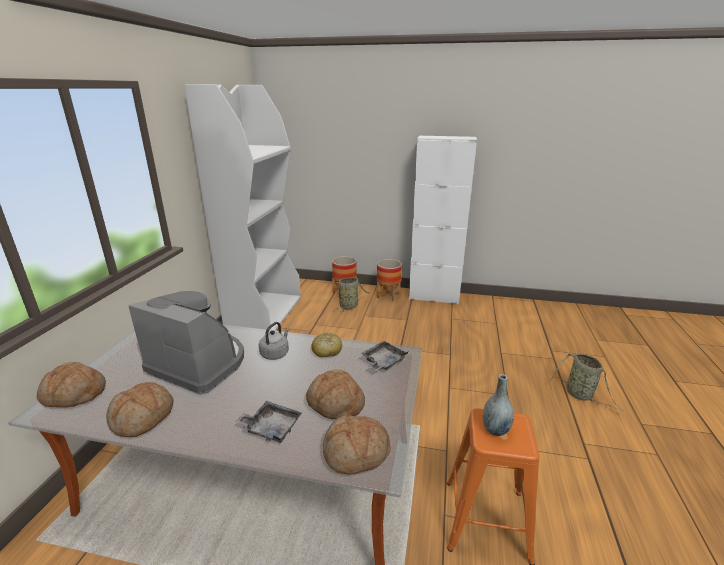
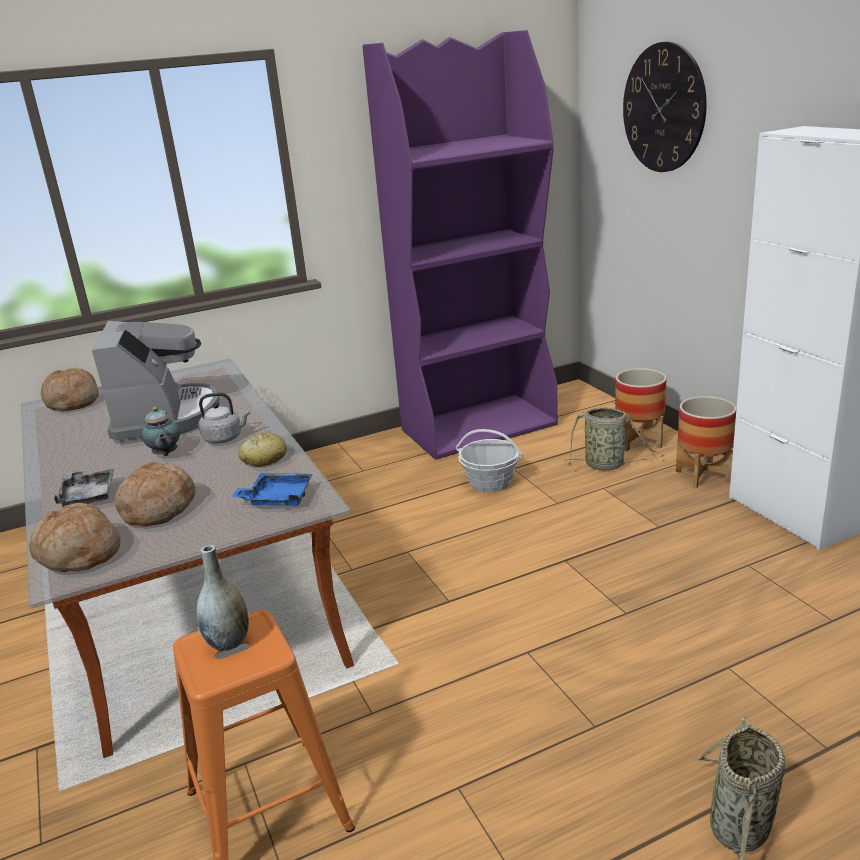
camera: 55 degrees right, 0 degrees up
bread [106,382,174,437] -> none
white bookcase [184,84,301,331] -> purple bookcase [363,30,558,460]
grey tray [361,341,408,371] -> blue tray [231,473,313,506]
none -> teapot [142,407,180,456]
none -> basket [456,429,523,492]
none -> wall clock [623,42,707,172]

